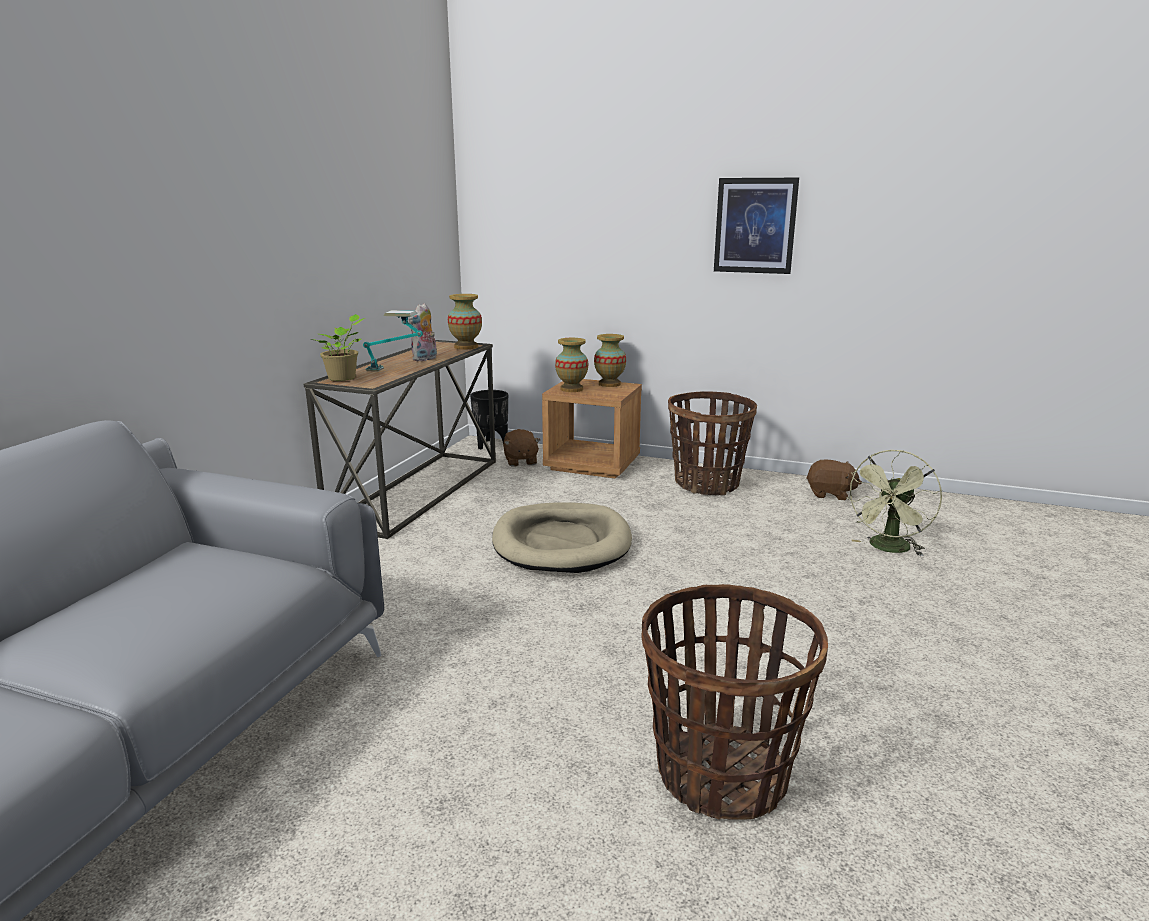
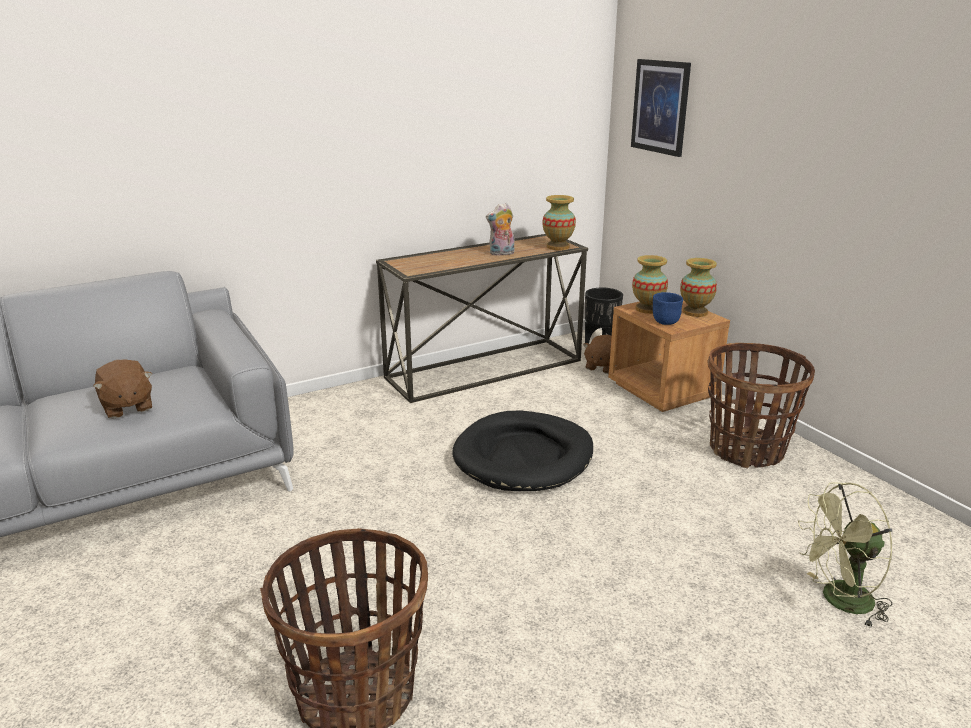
camera: 40 degrees right, 5 degrees up
potted plant [316,314,365,381] -> none
table lamp [363,310,423,372] -> none
beige dog bed [492,502,632,573] -> black dog bed [452,411,593,491]
picture [714,178,799,274] -> picture moved to [631,59,691,157]
brown plush toy [806,460,862,500] -> brown plush toy moved to [93,359,152,419]
none -> blue bowl [653,292,683,325]

